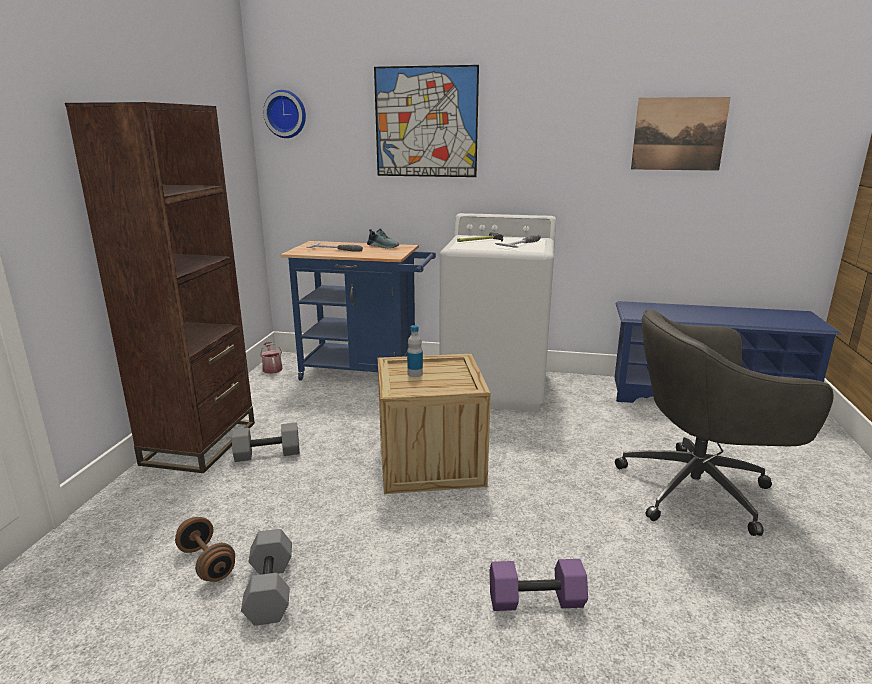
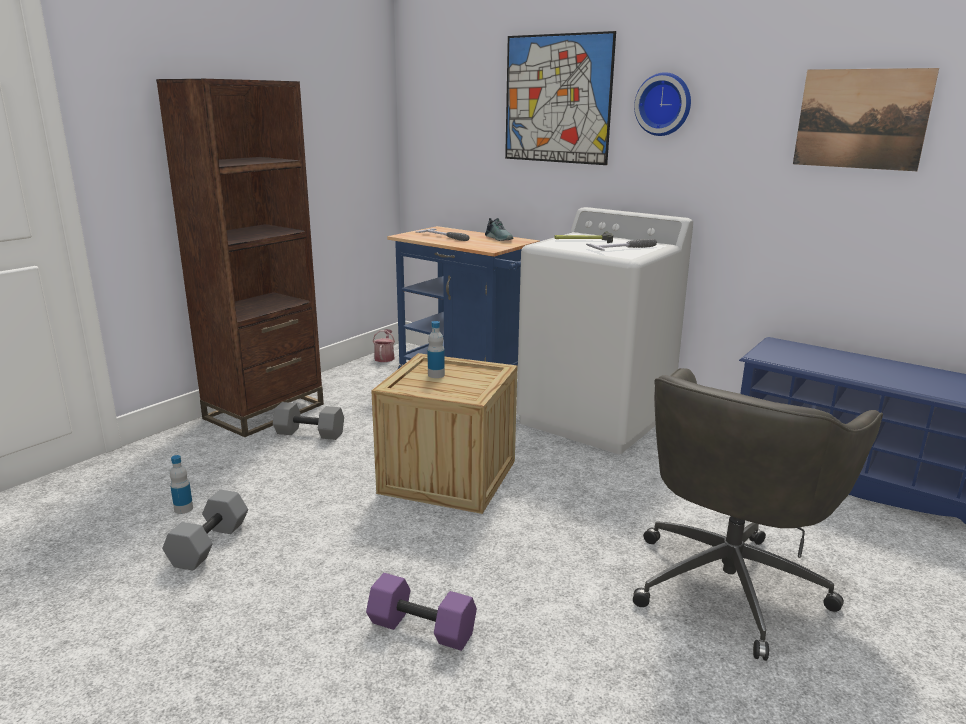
camera: 25 degrees right, 0 degrees up
brown dumbbell [175,517,235,582] -> bottle [170,455,193,514]
wall clock [263,90,306,138] -> wall clock moved to [634,72,691,136]
grey office chair [615,310,834,536] -> grey office chair turned 75 degrees counterclockwise [633,368,883,661]

